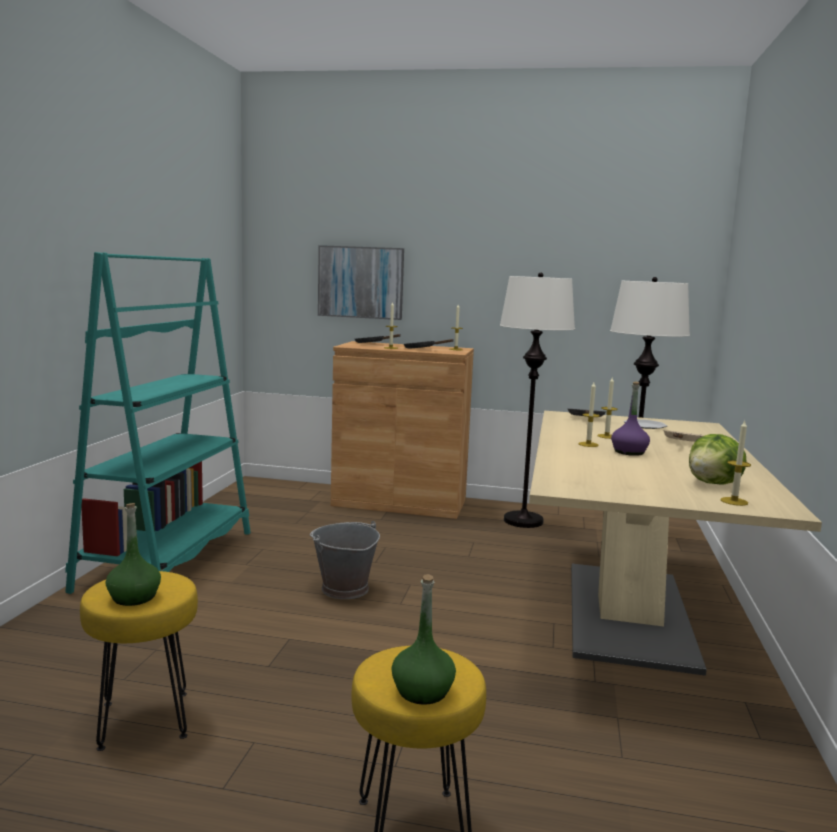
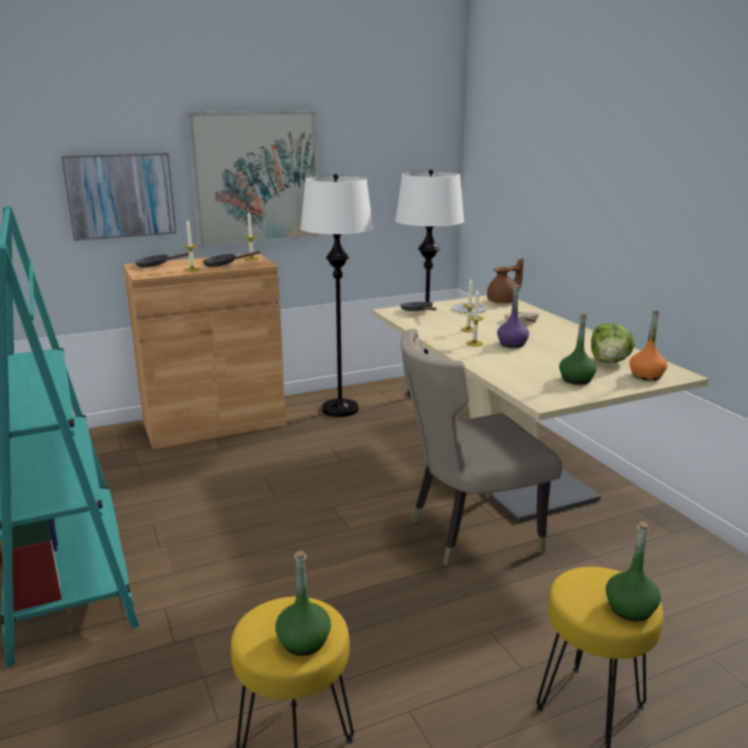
camera: 35 degrees left, 10 degrees up
grey bucket [310,521,380,599] -> none
candle [721,420,751,506] -> orange bottle [630,310,668,381]
none -> picture [186,111,320,247]
none -> beige chair [400,329,562,565]
none -> brown teapot [487,258,524,303]
none -> green bottle [559,313,597,385]

